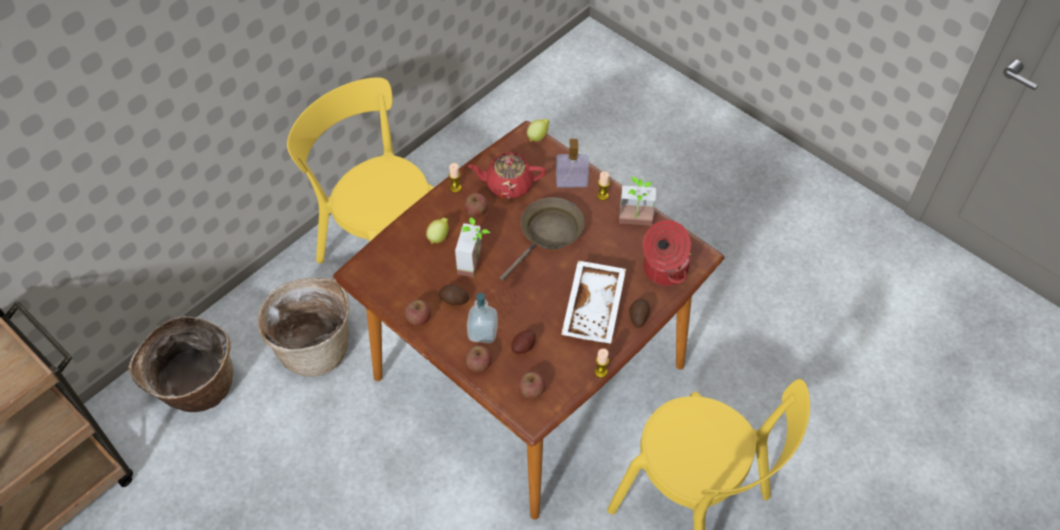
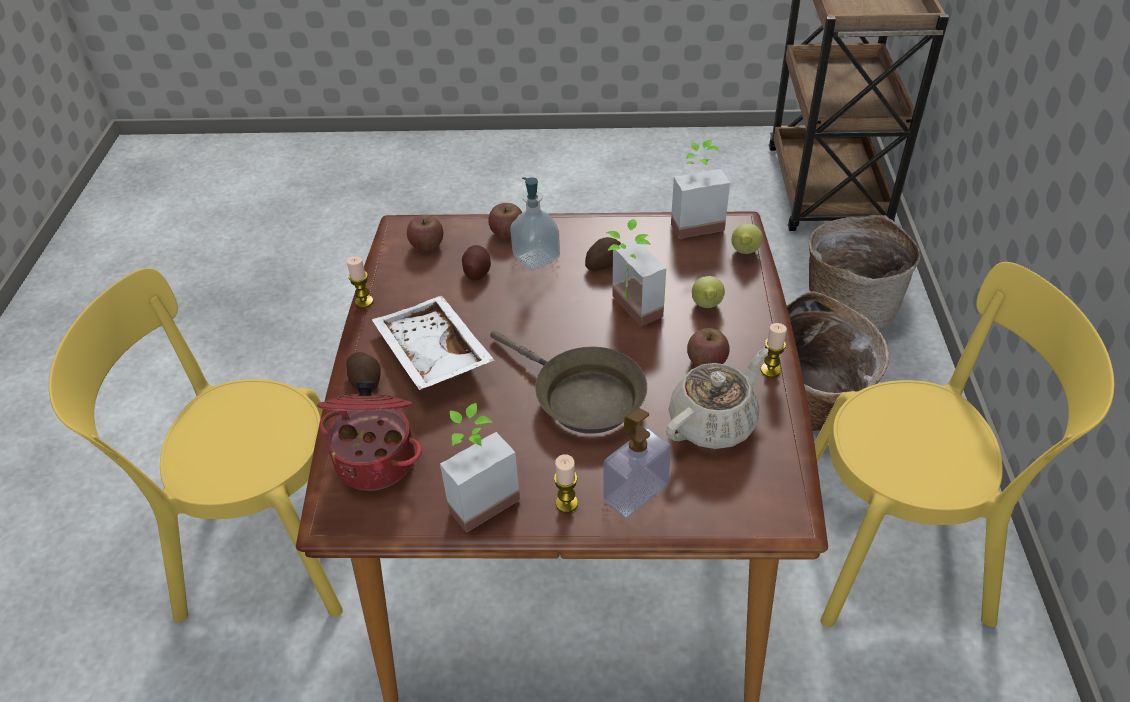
camera: 140 degrees right, 10 degrees down
apple [405,300,431,326] -> none
red teapot [468,152,546,198] -> beige teapot [666,348,769,449]
brown frying pan [499,197,585,281] -> brown frying pan turned 45 degrees counterclockwise [490,331,647,434]
lemon [527,119,549,141] -> lemon moved to [731,224,763,254]
none -> potted plant [671,140,730,239]

